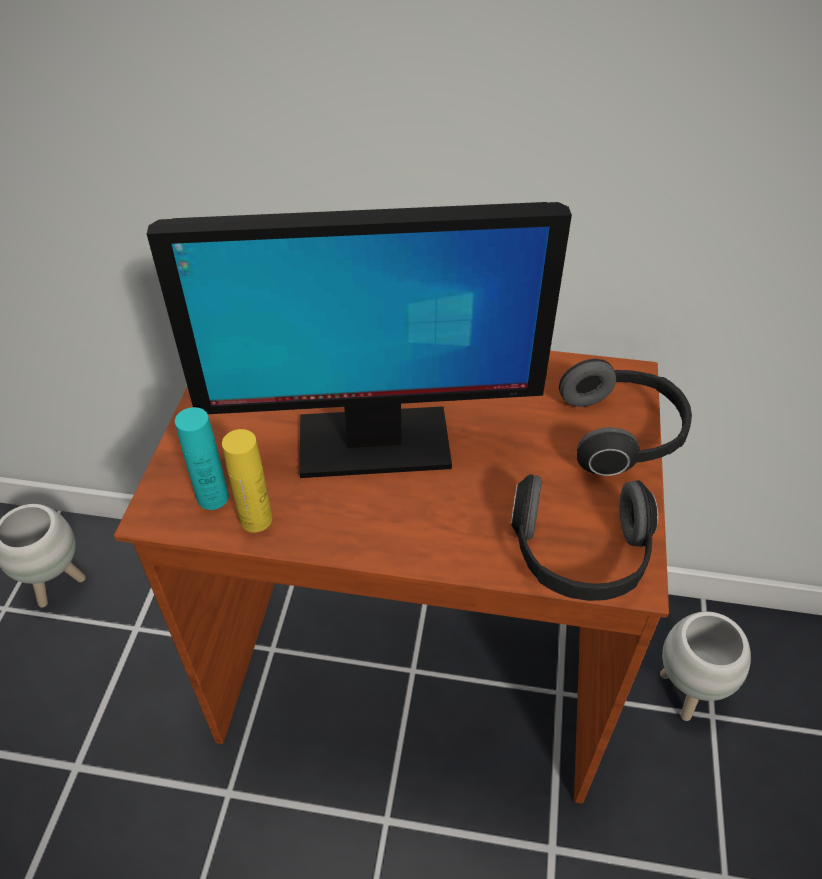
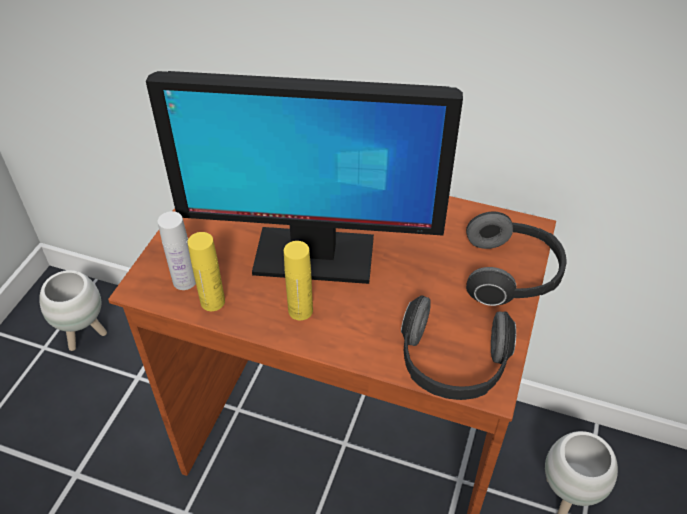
camera: 10 degrees right, 0 degrees up
turquoise bottle [175,407,229,510] -> white bottle [158,211,196,290]
none -> yellow bottle [284,241,313,320]

